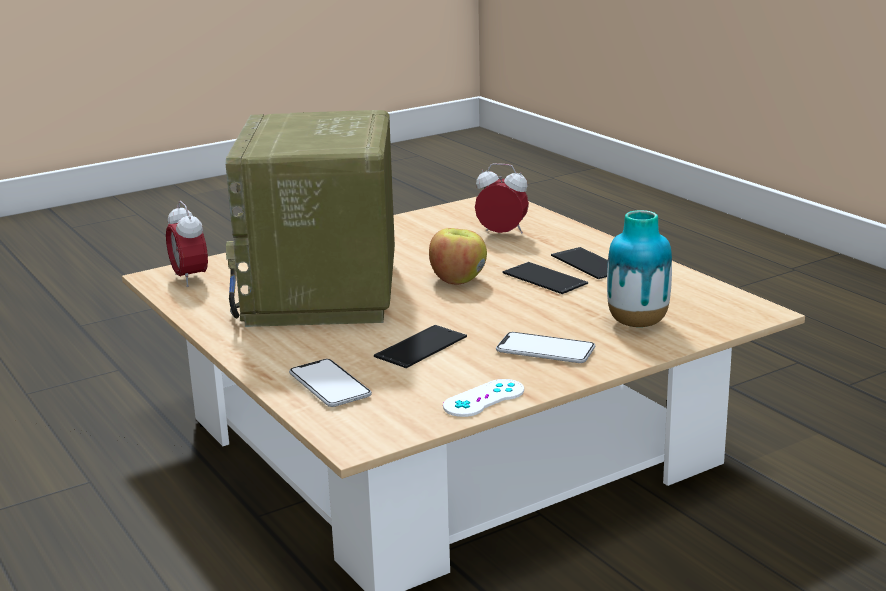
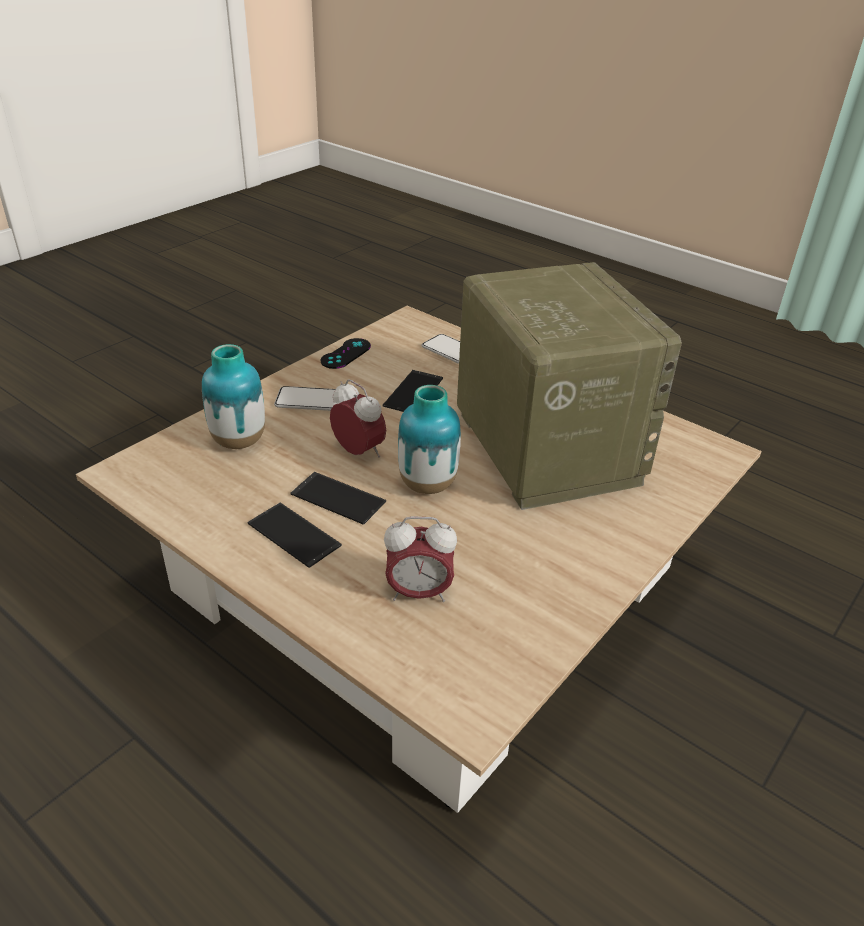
camera: 160 degrees right, 15 degrees up
alarm clock [166,201,208,287] -> alarm clock moved to [330,379,386,458]
apple [429,228,487,285] -> vase [398,385,461,494]
white game controller [443,379,524,417] -> black game controller [321,338,371,369]

